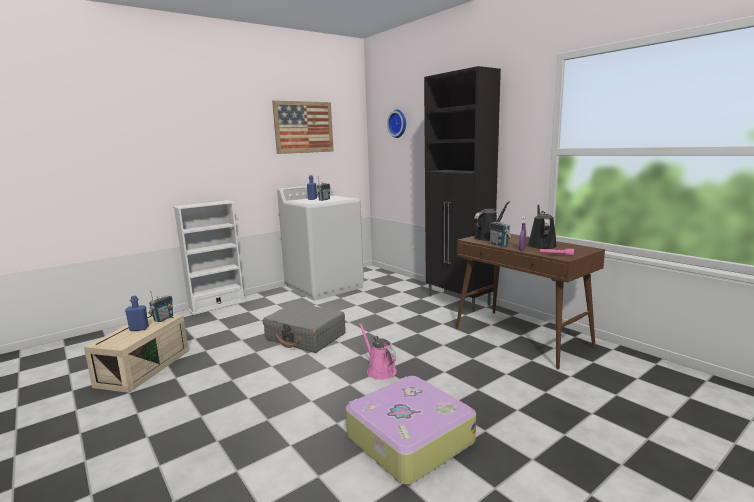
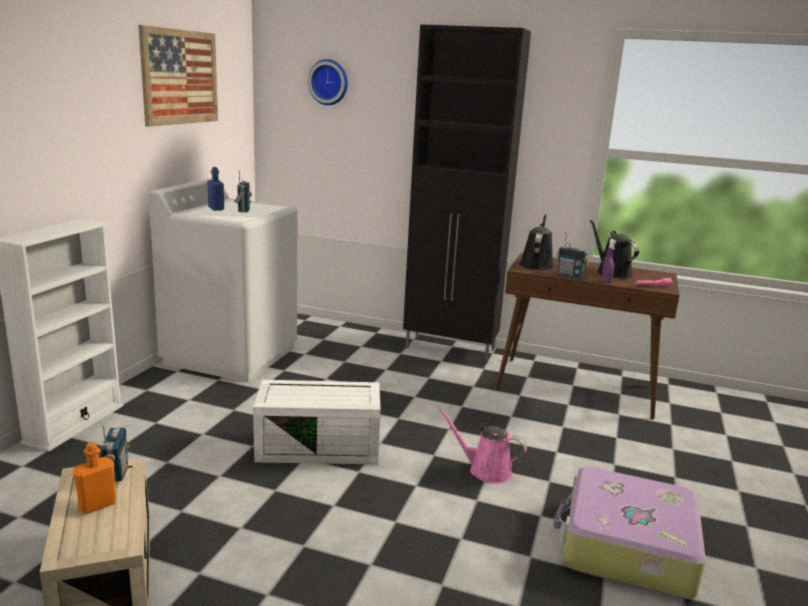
camera: 35 degrees left, 5 degrees up
blue bottle [125,296,149,331] -> orange bottle [73,442,116,514]
grey suitcase [263,302,345,353] -> white storage box [253,380,381,464]

